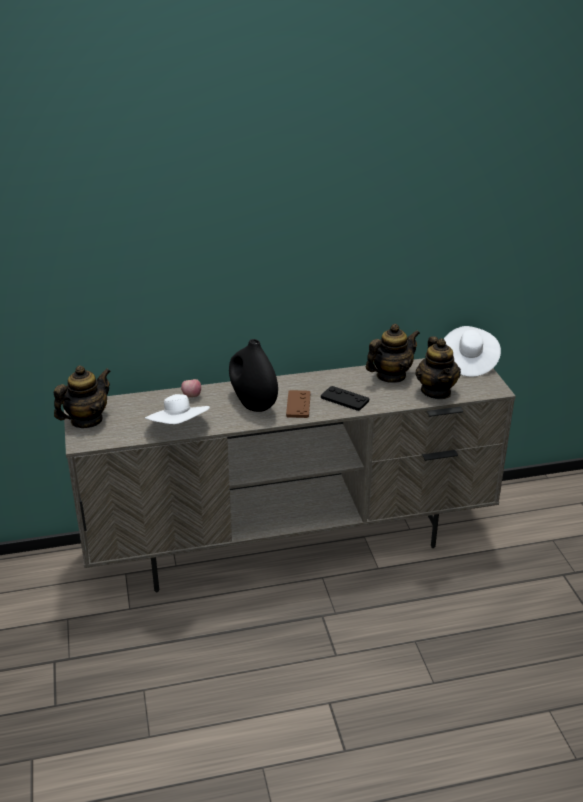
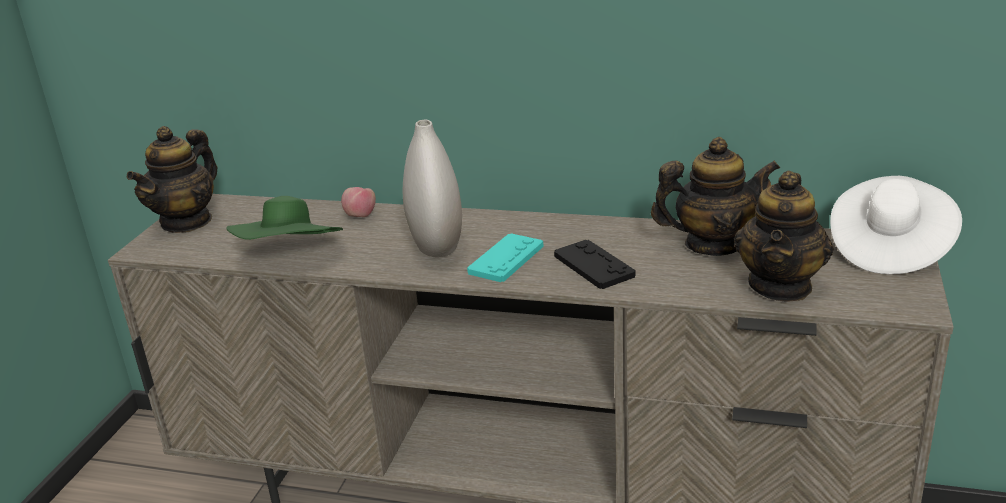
camera: 30 degrees right, 5 degrees down
teapot [54,365,111,428] -> teapot turned 135 degrees clockwise [127,126,217,233]
white hat [145,394,210,424] -> green hat [226,196,343,240]
black vase [229,339,278,412] -> white vase [403,119,462,258]
brown game controller [286,390,311,418] -> turquoise game controller [467,233,544,282]

